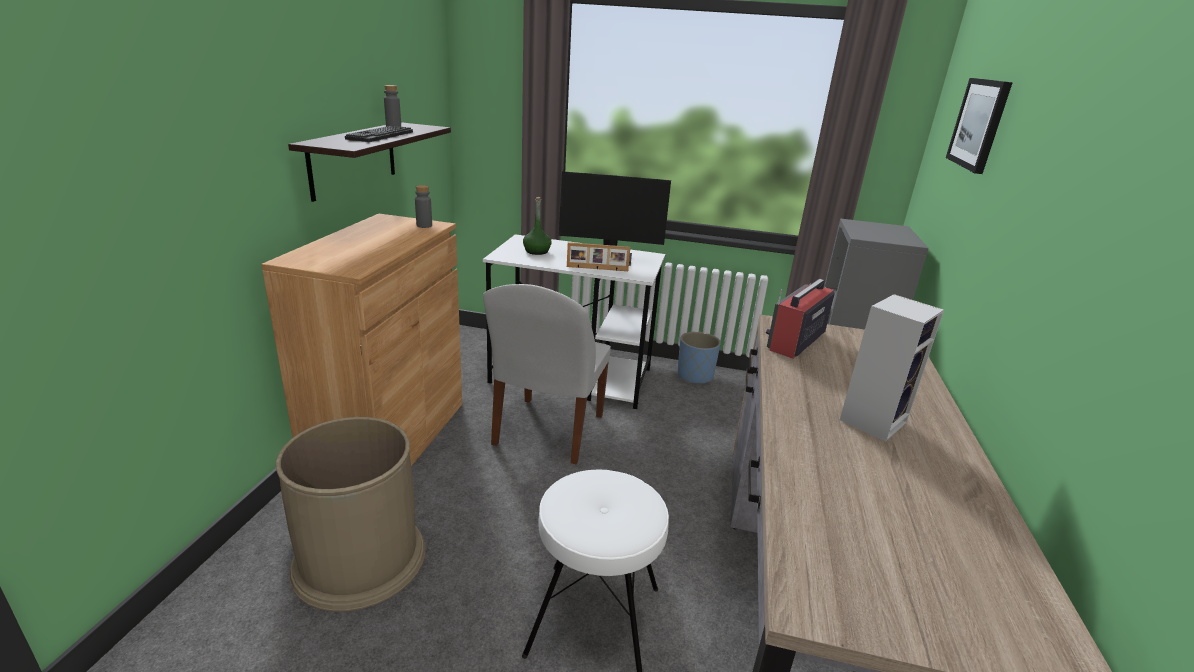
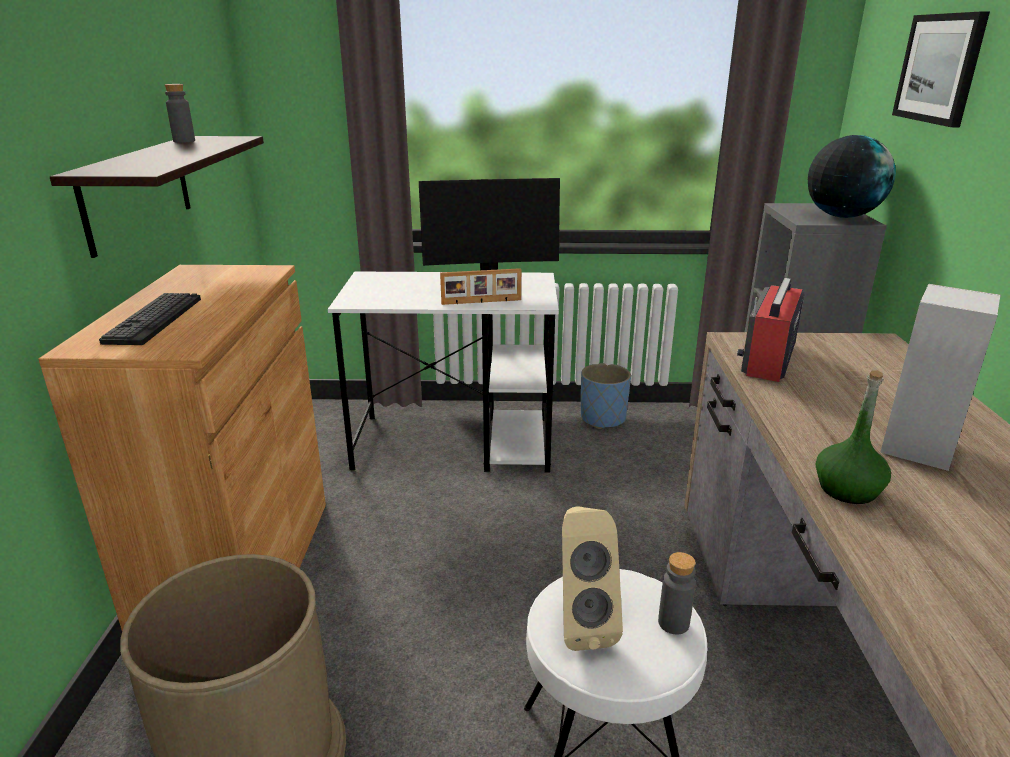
camera: 10 degrees left, 0 degrees up
keyboard [345,126,413,142] -> keyboard moved to [99,293,201,345]
grey bottle [415,185,432,228] -> grey bottle moved to [658,552,696,635]
white chair [483,284,611,464] -> none
green bottle [523,197,552,255] -> green bottle moved to [816,370,891,504]
none -> beige speaker [562,506,623,651]
none -> globe [808,135,896,218]

